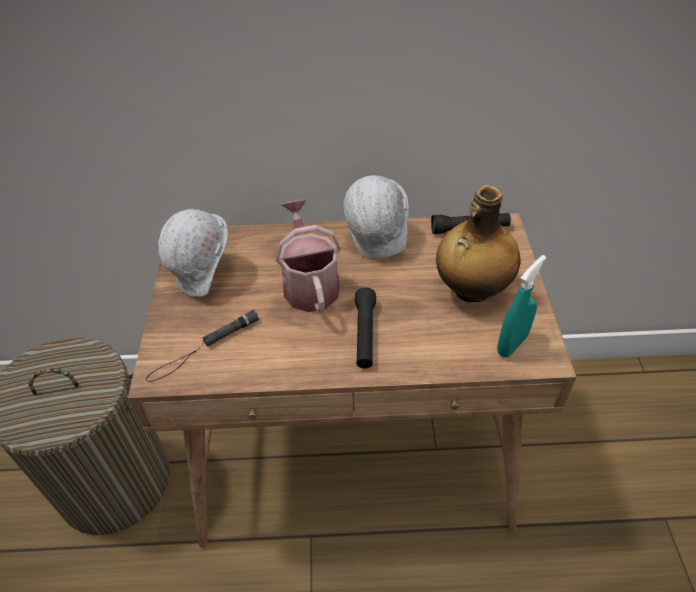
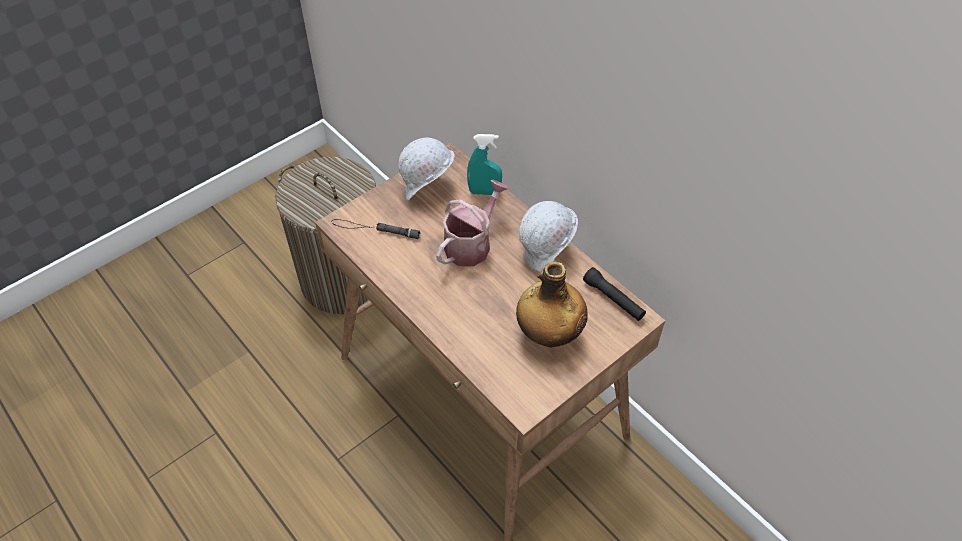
camera: 50 degrees right, 5 degrees up
black flashlight [355,287,376,369] -> none
turquoise spray bottle [497,255,546,357] -> turquoise spray bottle moved to [467,134,502,195]

